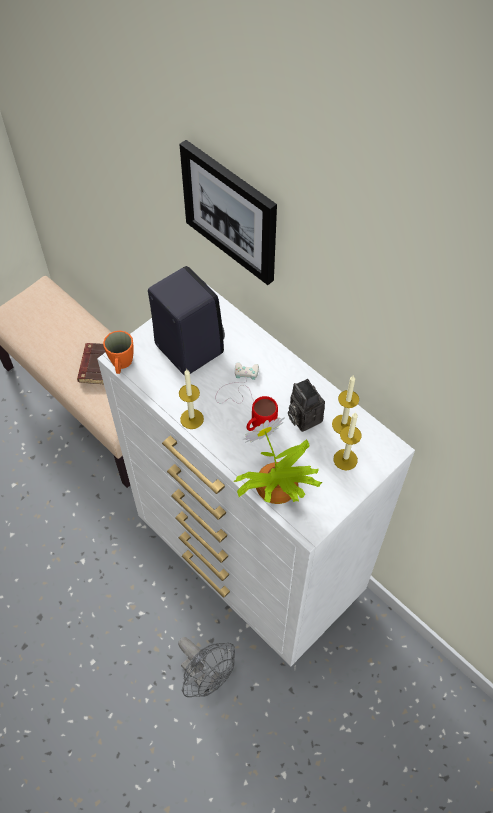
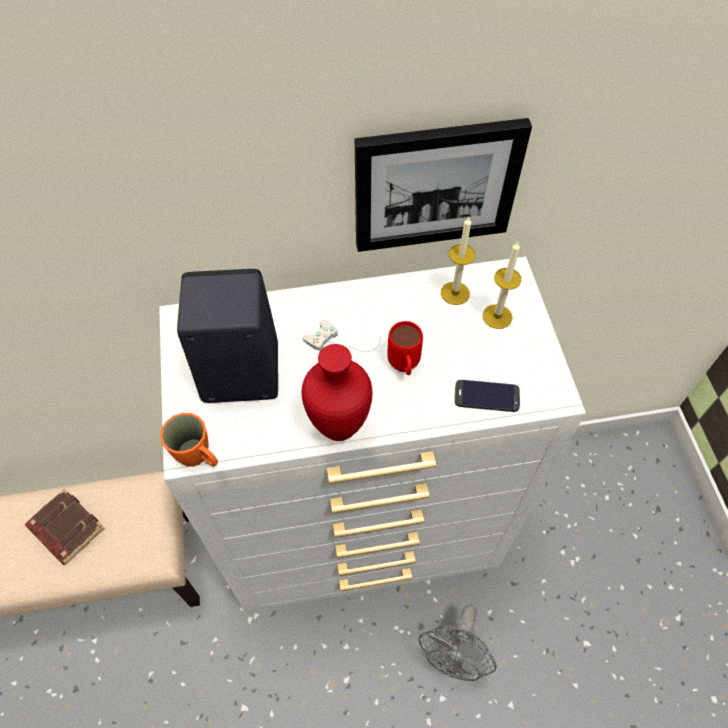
camera: 55 degrees left, 0 degrees up
grey fan [178,637,235,697] -> grey fan turned 120 degrees clockwise [419,604,497,681]
picture [179,140,277,285] -> picture moved to [355,118,532,252]
candle [179,369,204,429] -> red vase [302,344,372,441]
potted plant [234,417,323,504] -> phone [454,380,520,412]
camera [288,379,325,432] -> none

